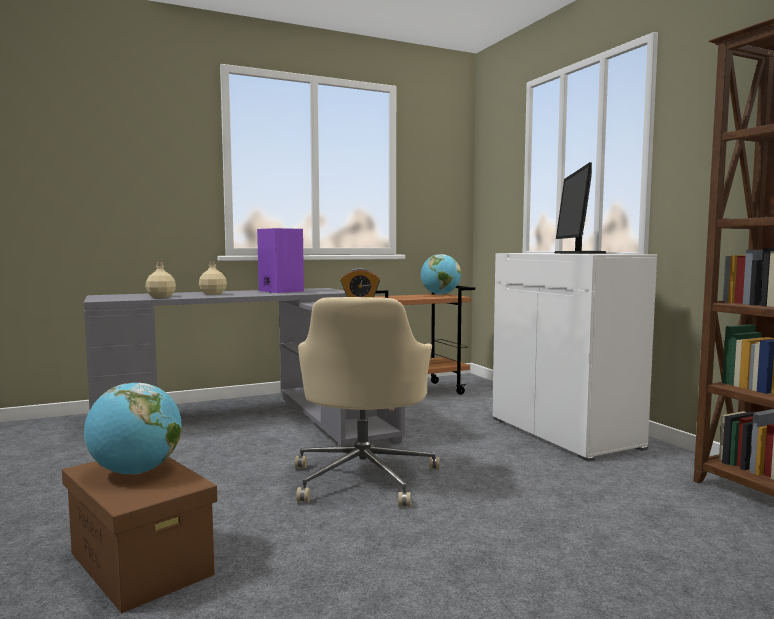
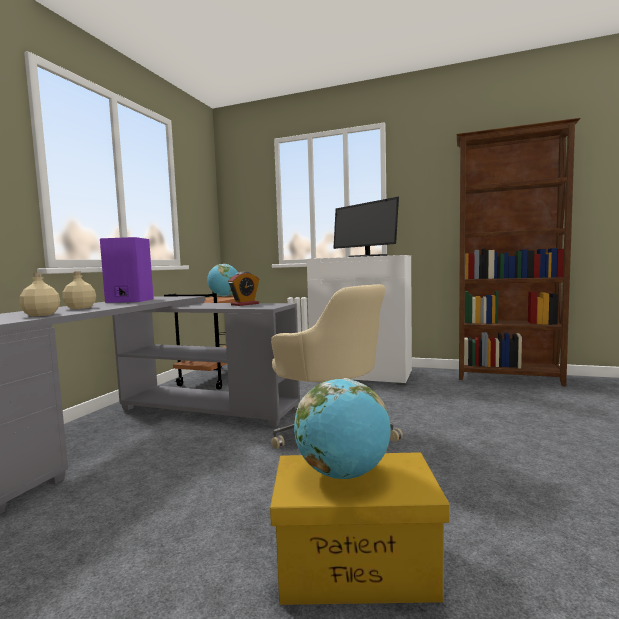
camera: 45 degrees left, 0 degrees up
brown storage box [62,457,217,613] -> yellow storage box [270,452,450,605]

